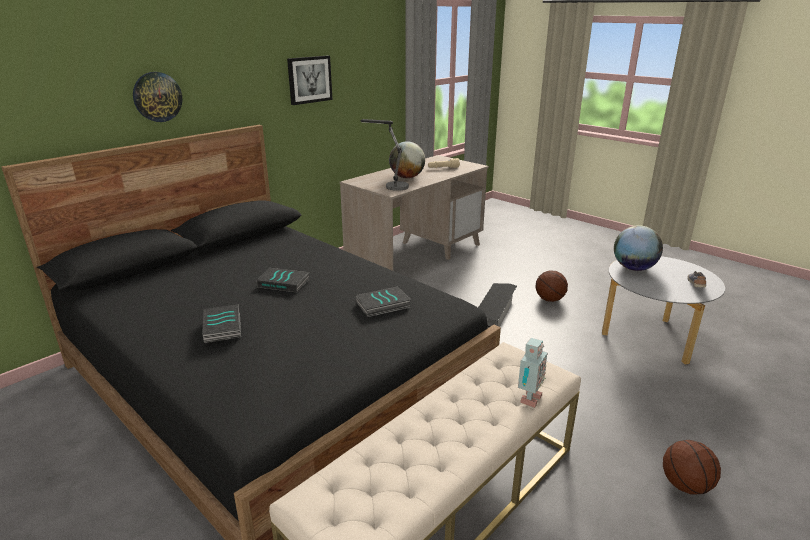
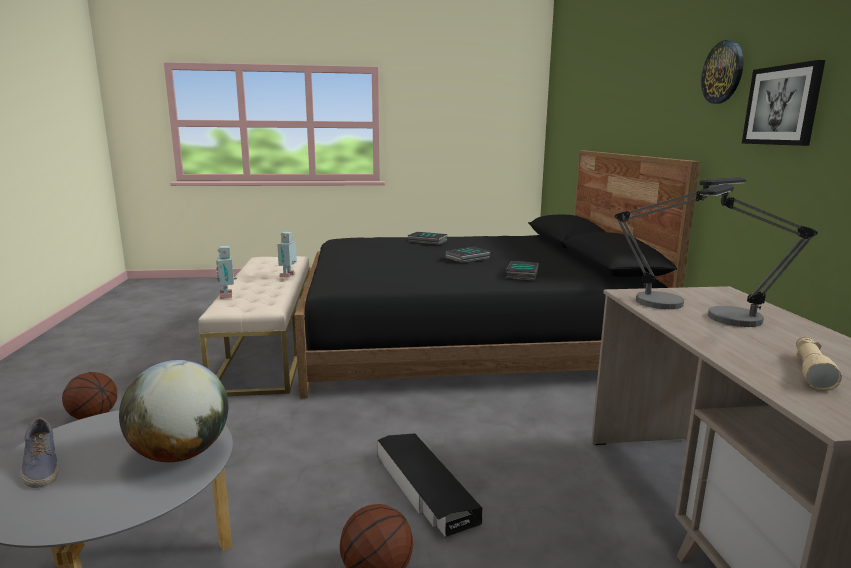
camera: 130 degrees right, 10 degrees down
wall clock [133,72,182,122] -> wall clock moved to [701,40,744,104]
book [356,287,411,317] -> book moved to [506,261,539,281]
globe [389,141,425,178] -> table lamp [700,184,818,327]
none -> toy robot [277,231,297,278]

